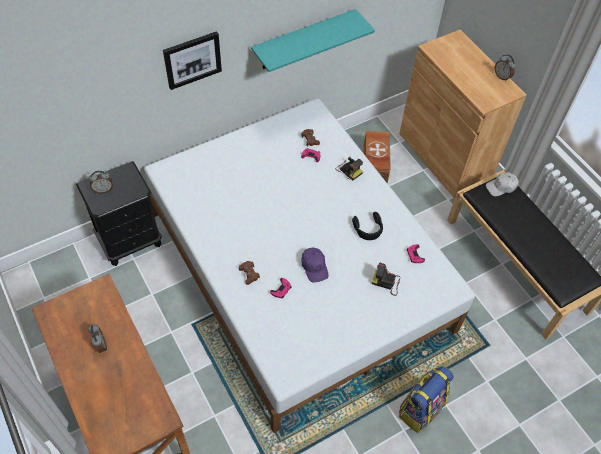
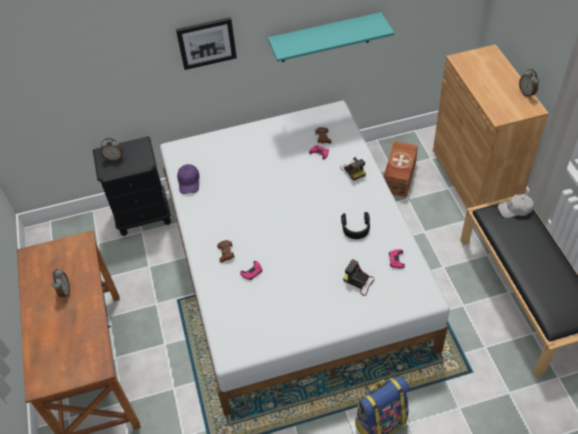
camera: 20 degrees right, 5 degrees down
purple cap [301,247,329,282] -> purple cap moved to [177,164,200,194]

